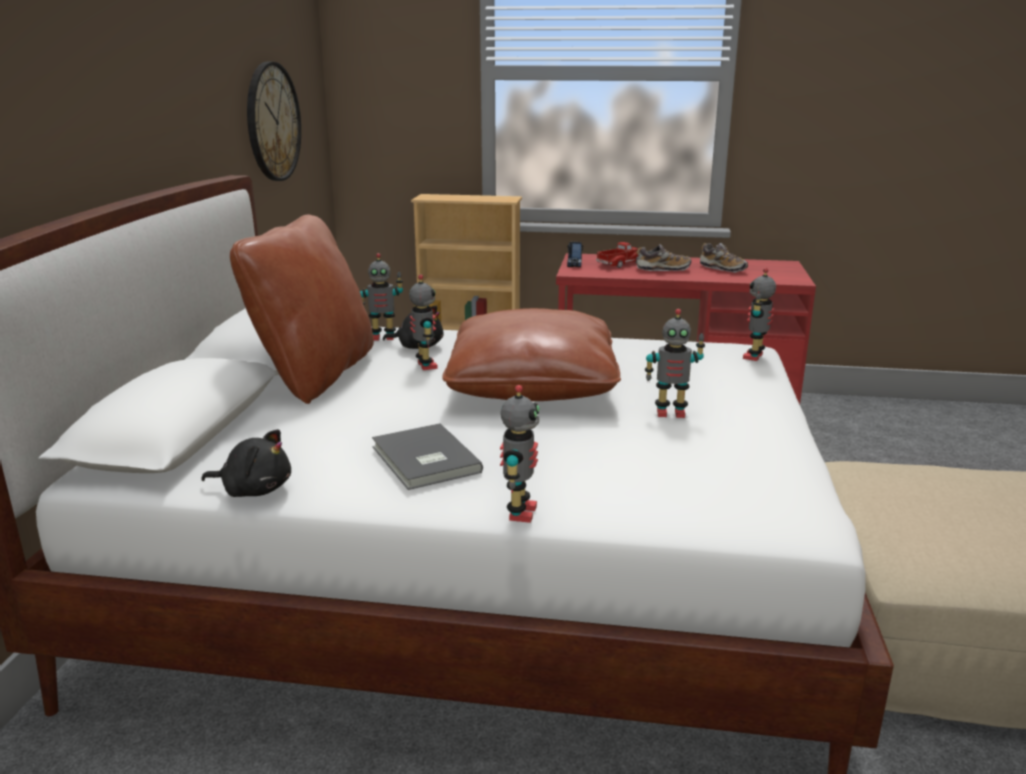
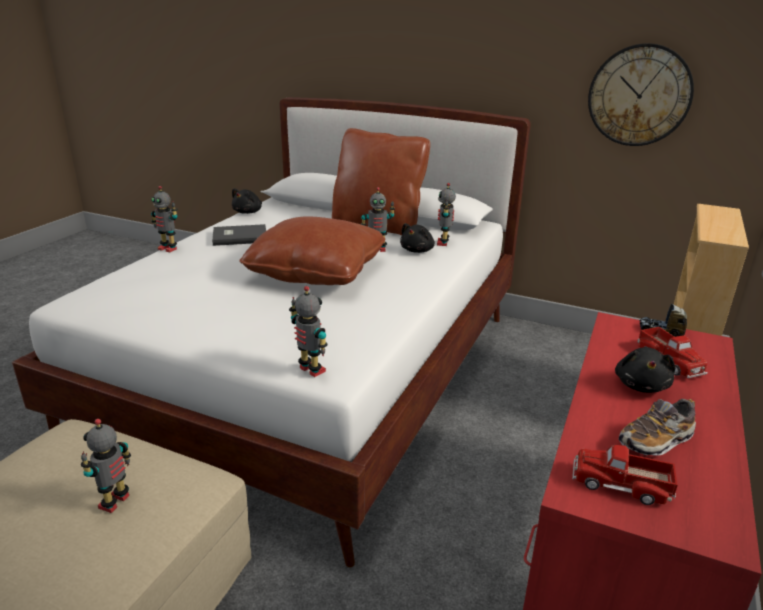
camera: 105 degrees right, 5 degrees up
shoe [636,244,691,271] -> black plush toy [615,347,675,393]
toy robot [645,309,705,418] -> toy robot moved to [81,419,131,513]
none -> toy truck [572,445,678,505]

